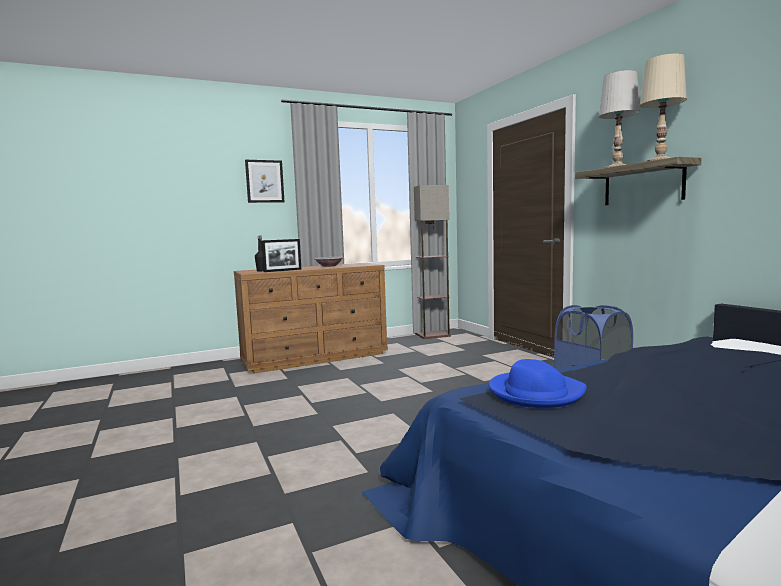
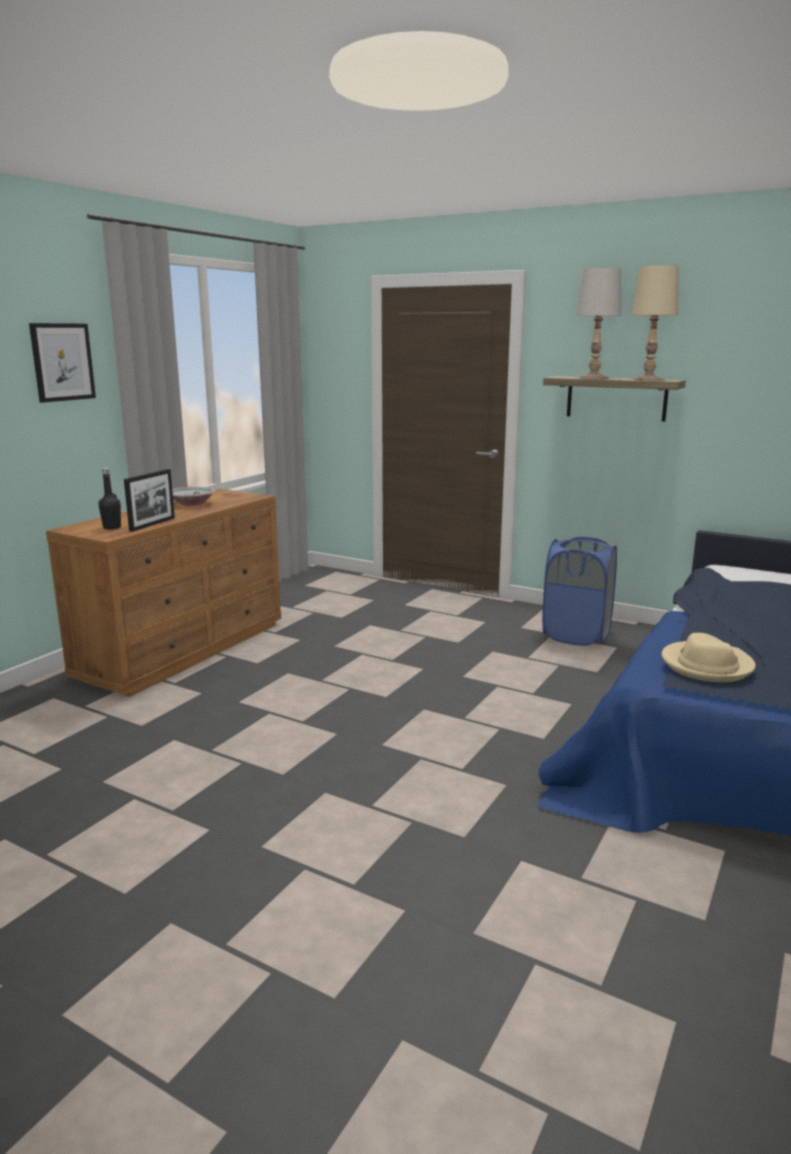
camera: 35 degrees left, 10 degrees up
floor lamp [414,185,451,339] -> none
blue hat [489,359,587,409] -> beige hat [662,633,756,682]

